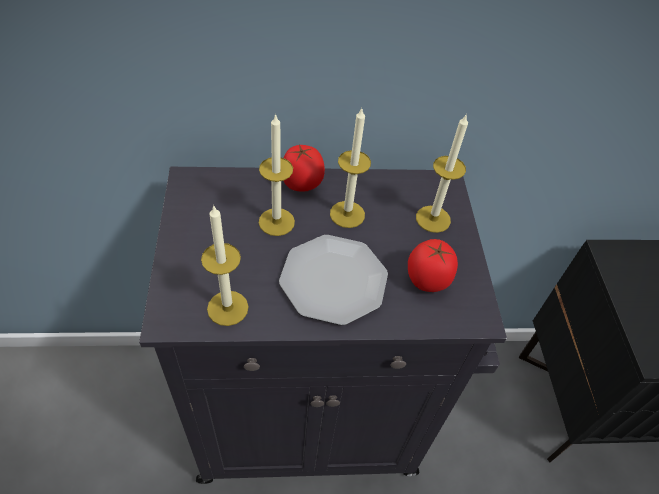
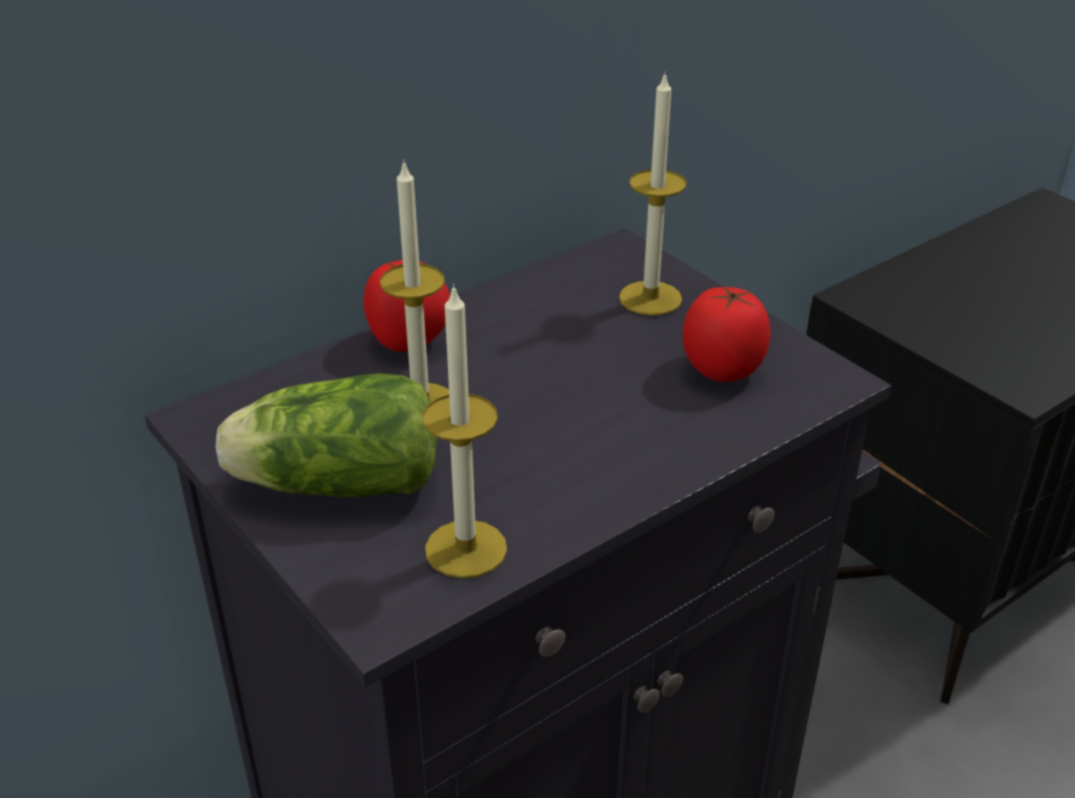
camera: 30 degrees left, 15 degrees down
plate [279,235,388,325] -> none
candle [330,108,371,228] -> none
none -> lettuce [216,373,437,498]

